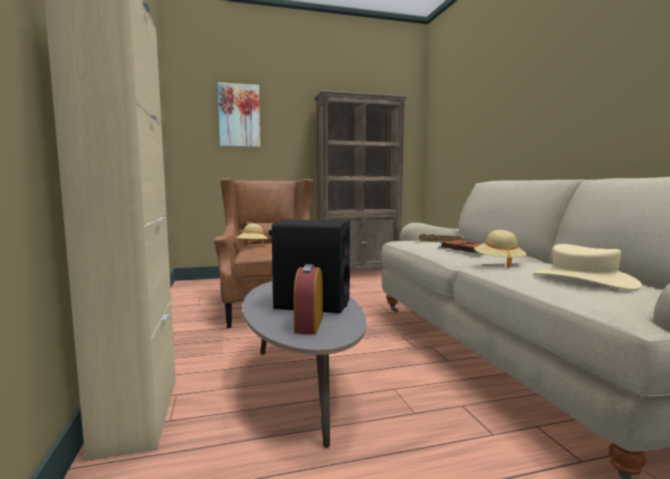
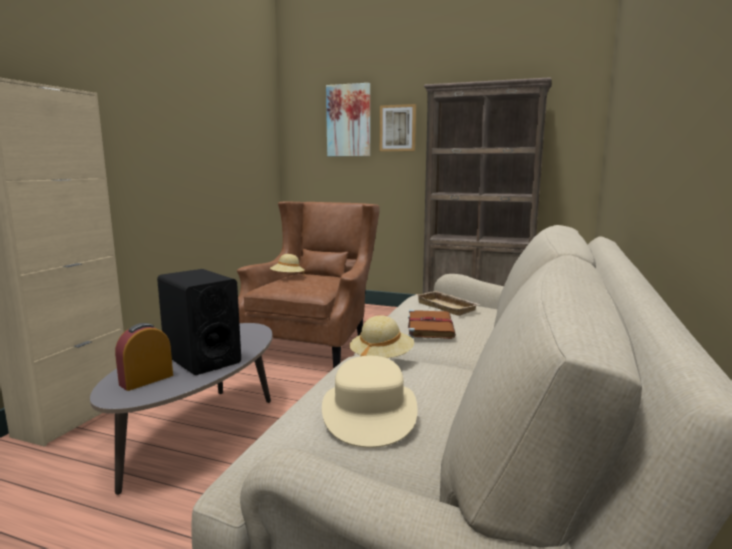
camera: 35 degrees right, 5 degrees up
none -> picture [380,104,416,151]

